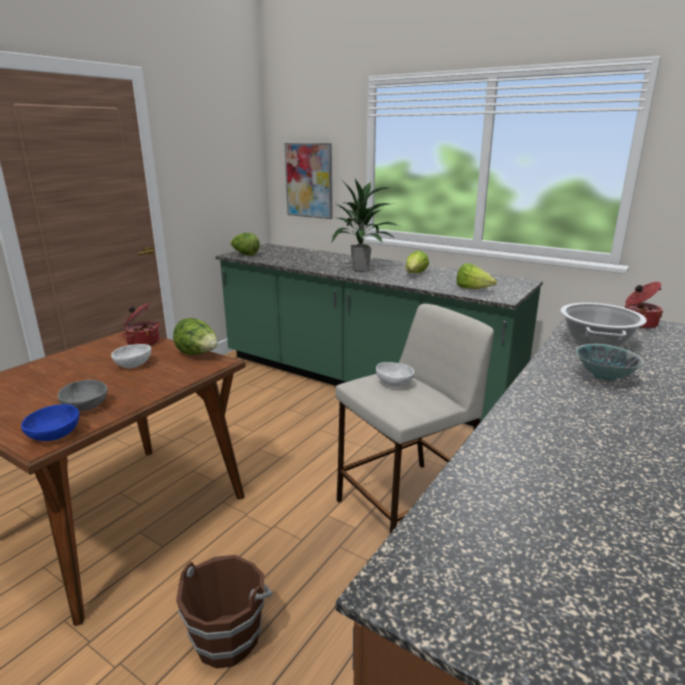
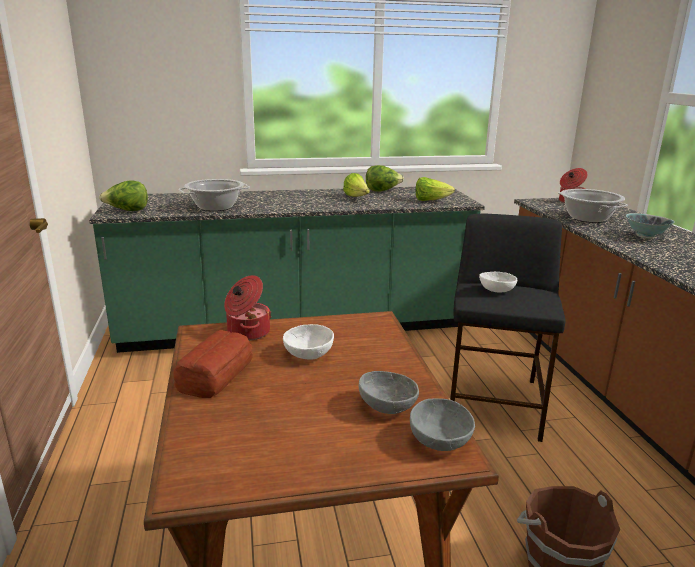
camera: 45 degrees left, 0 degrees up
blue bowl [21,404,79,441] -> grey bowl [410,398,475,451]
lettuce [173,318,218,355] -> lettuce moved to [366,165,404,192]
picture [285,143,332,219] -> none
potted plant [331,179,399,271] -> none
beige stool [335,304,494,533] -> black stool [450,213,566,442]
none -> bread [173,330,253,398]
none -> cooking pot [178,179,250,211]

